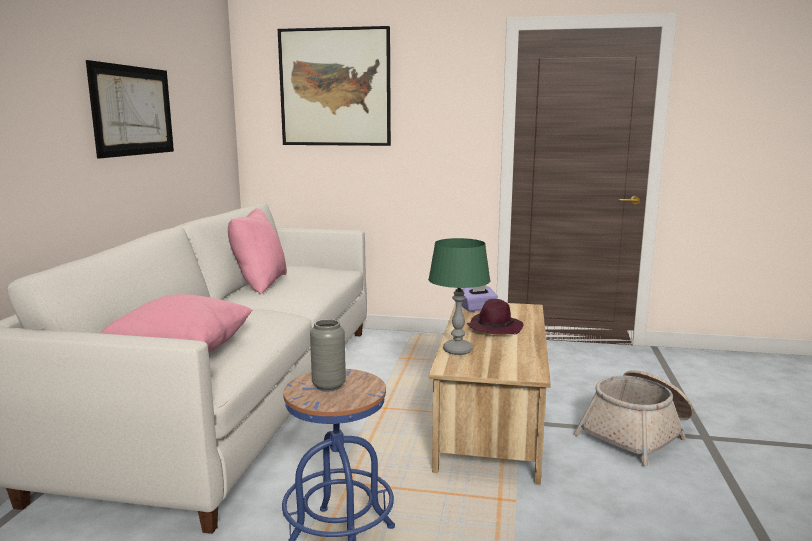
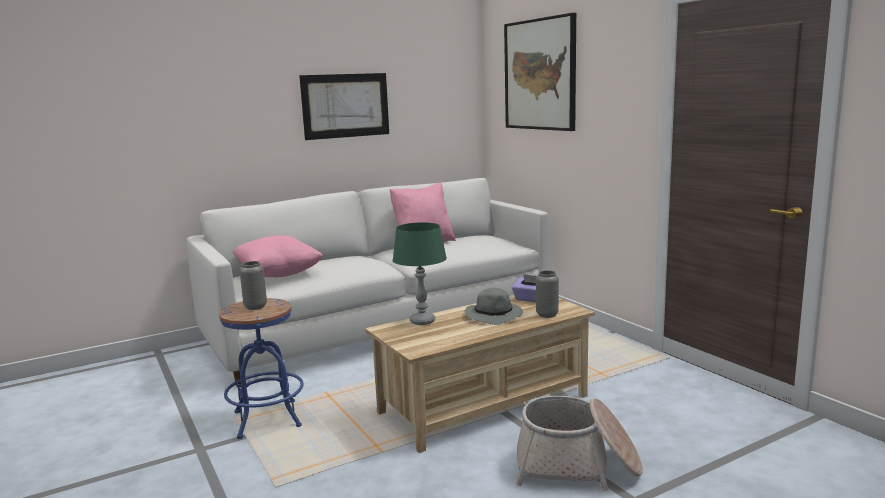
camera: 50 degrees right, 0 degrees up
purple hat [467,299,524,334] -> grey hat [464,288,523,325]
none -> grey vase [536,270,559,318]

